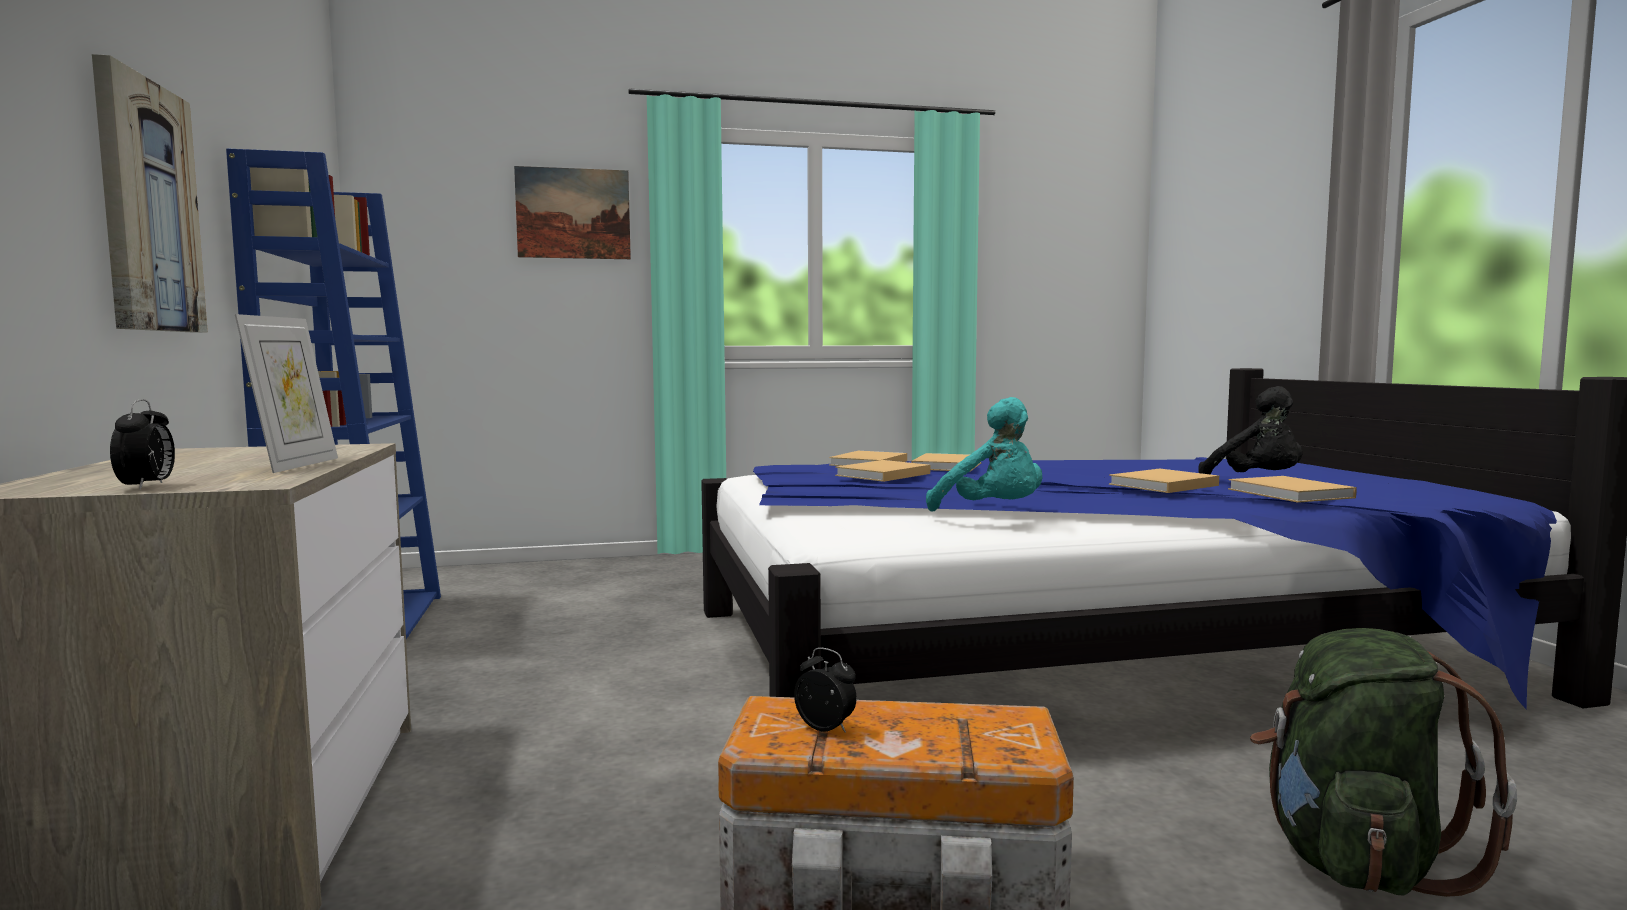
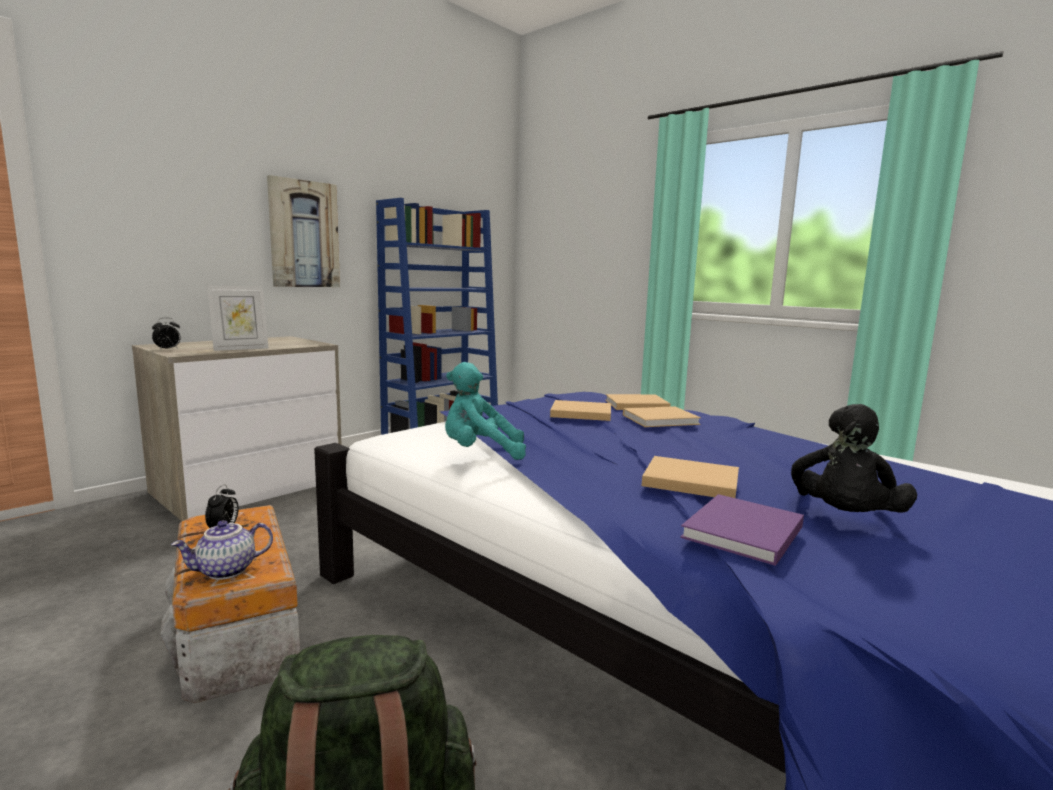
camera: 55 degrees right, 5 degrees up
picture [514,166,631,259] -> none
turquoise plush toy [926,397,1043,511] -> turquoise plush toy turned 75 degrees clockwise [445,362,526,460]
beige book [1228,476,1357,503] -> purple book [680,494,804,566]
none -> teapot [171,520,273,580]

